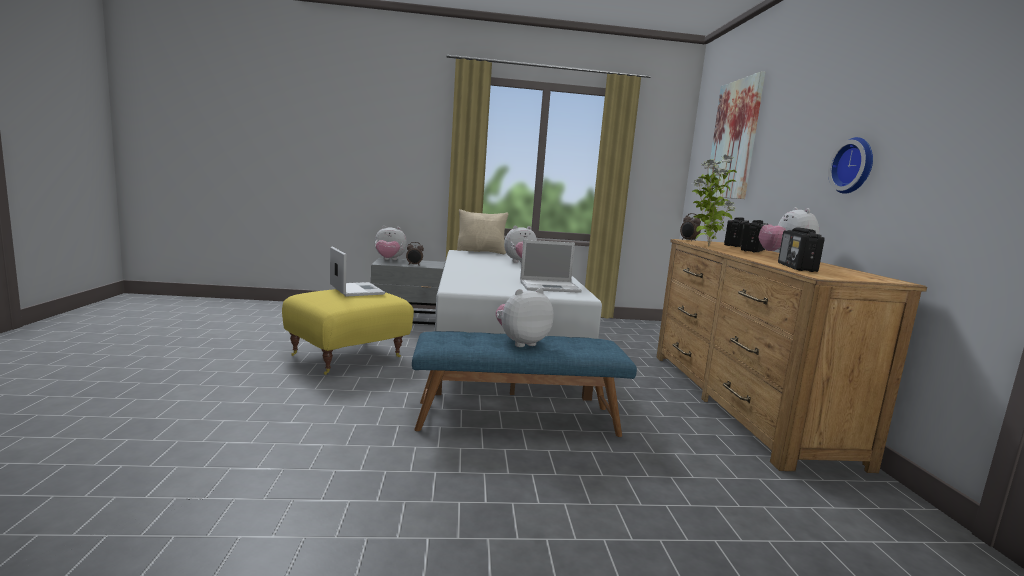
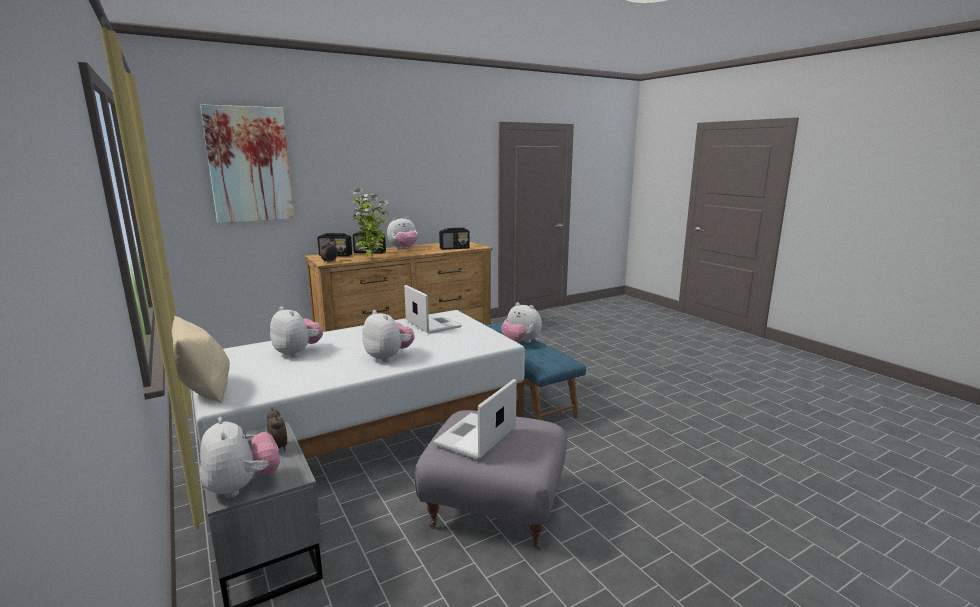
camera: 115 degrees left, 5 degrees up
yellow ottoman [282,289,414,375] -> grey ottoman [414,410,567,550]
wall clock [828,137,873,194] -> none
none -> plush toy [362,310,415,362]

